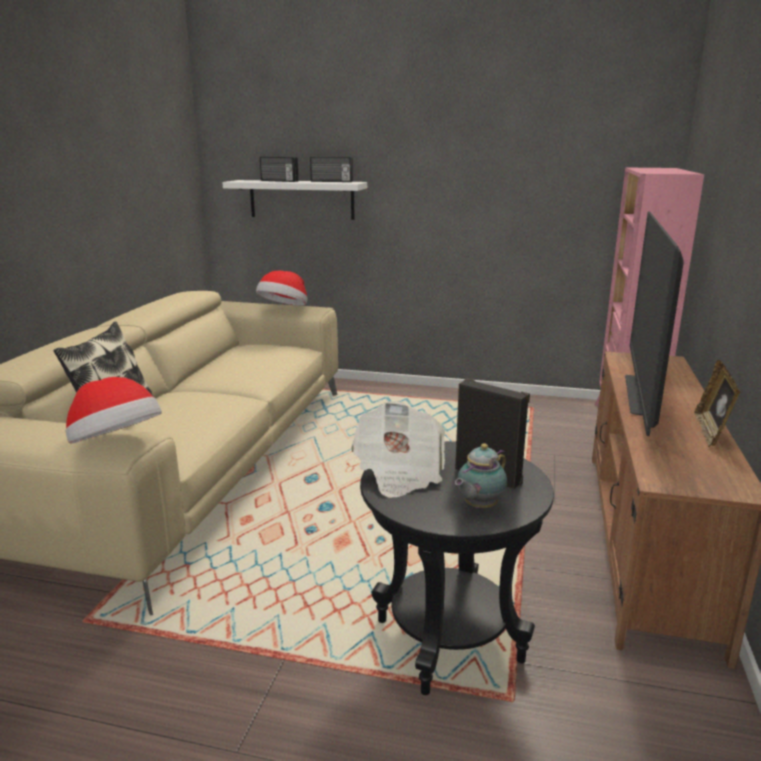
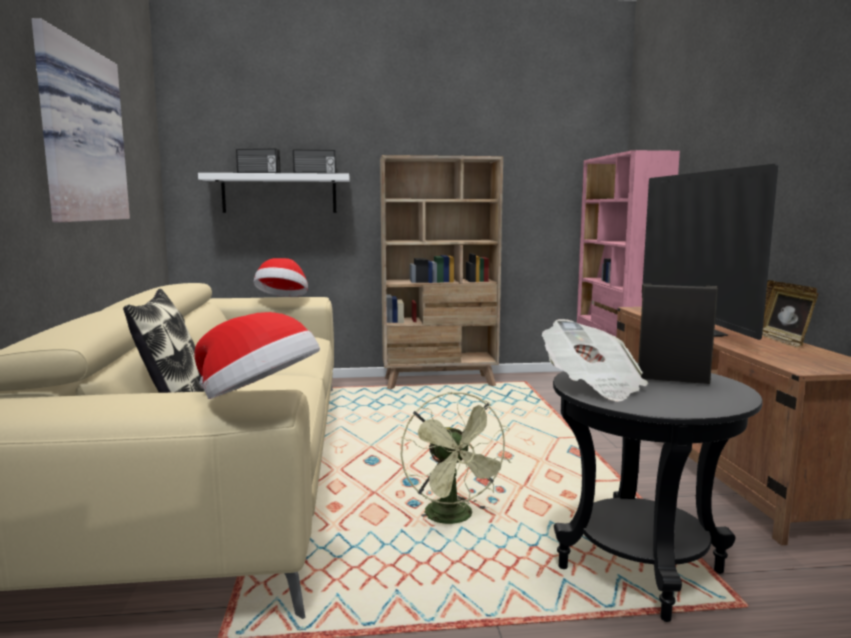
camera: 20 degrees left, 10 degrees down
teapot [455,443,507,509] -> none
none -> picture [32,18,130,222]
none -> beige bookcase [380,155,503,389]
none -> green fan [401,392,511,524]

